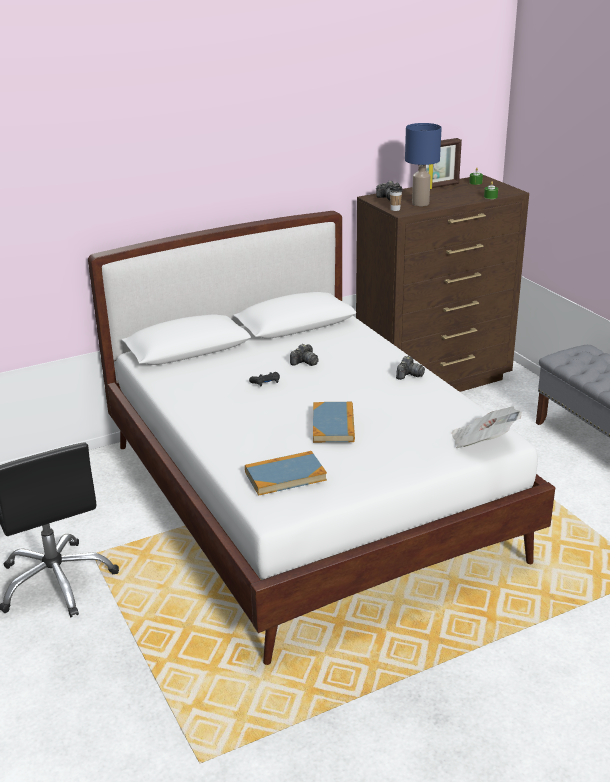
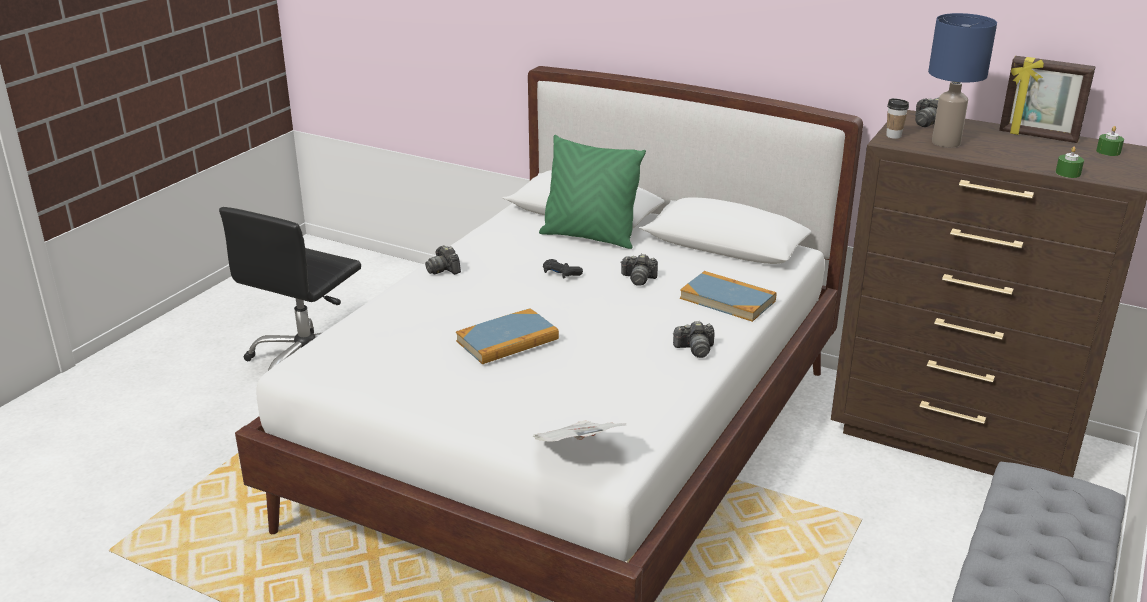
camera: 55 degrees right, 0 degrees up
book [245,451,327,496] -> book moved to [680,271,776,322]
none -> camera [425,245,461,275]
none -> green pillow [539,135,646,249]

